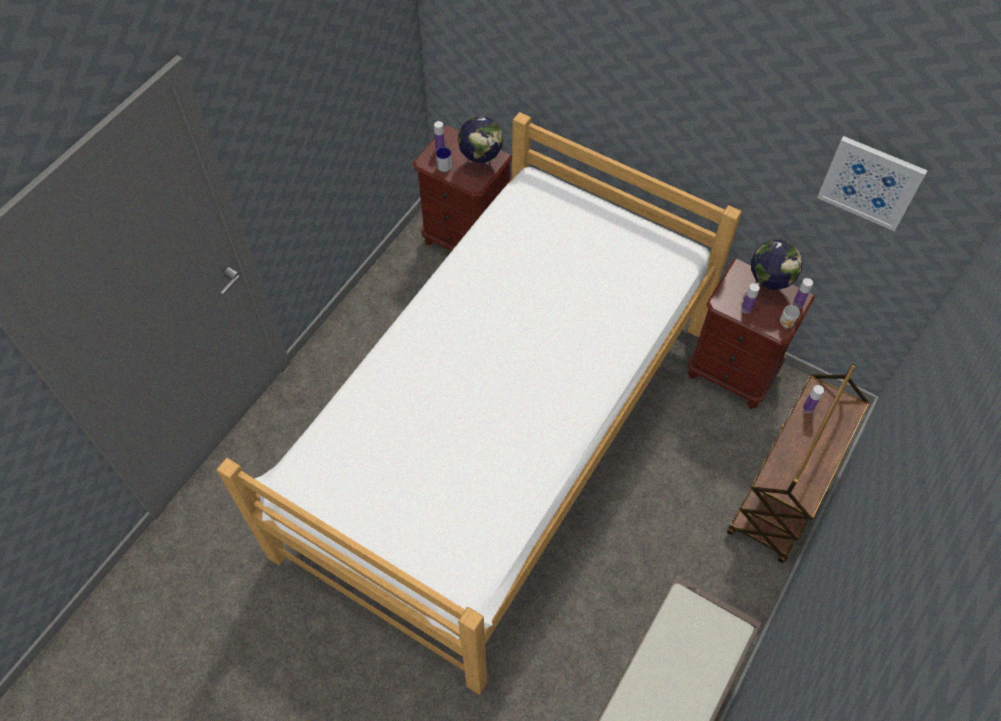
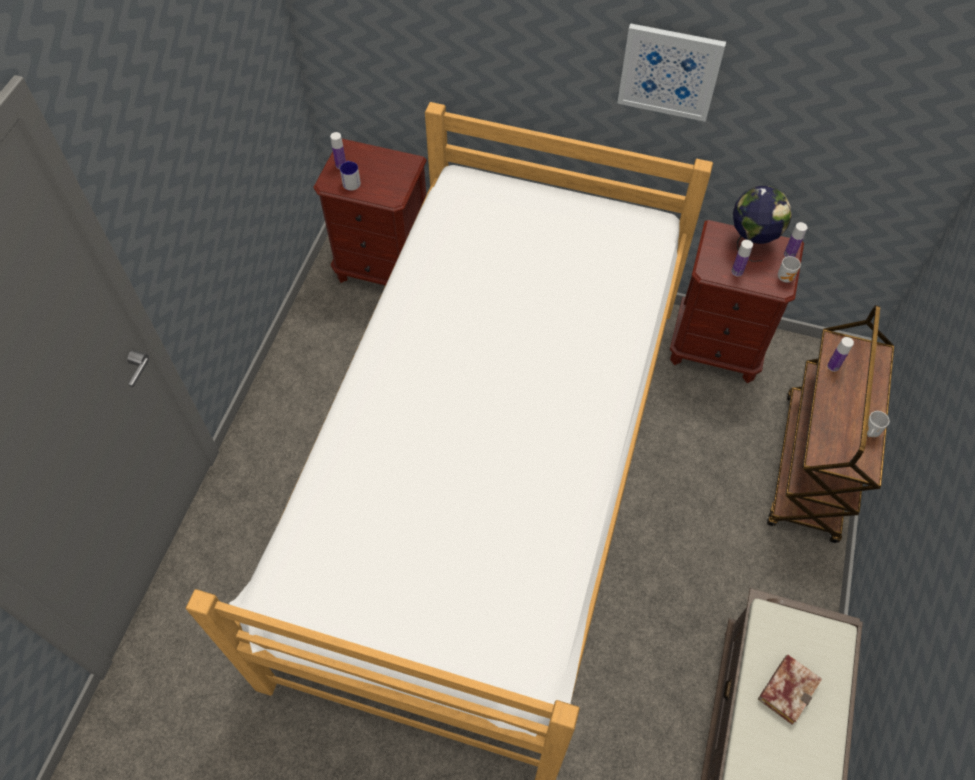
camera: 15 degrees left, 0 degrees up
globe [458,116,503,176] -> none
picture [817,136,928,231] -> picture moved to [617,23,726,122]
none -> book [758,655,822,725]
none -> mug [867,411,889,437]

